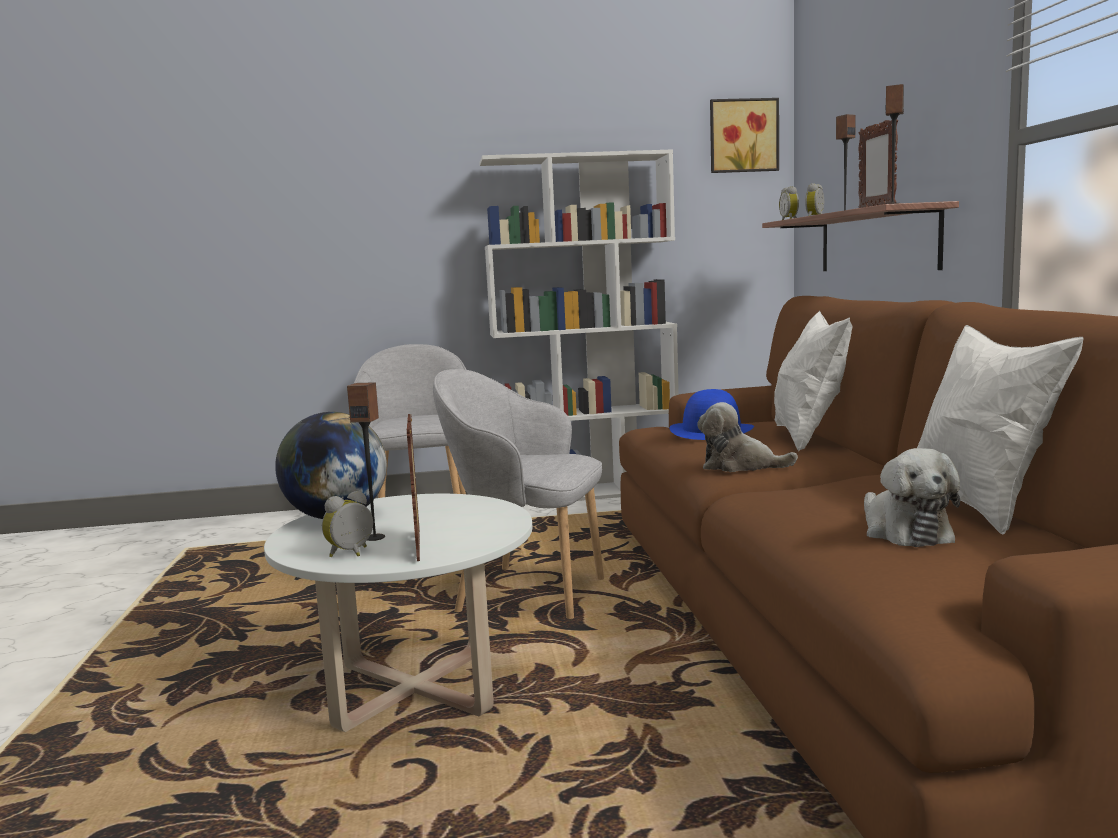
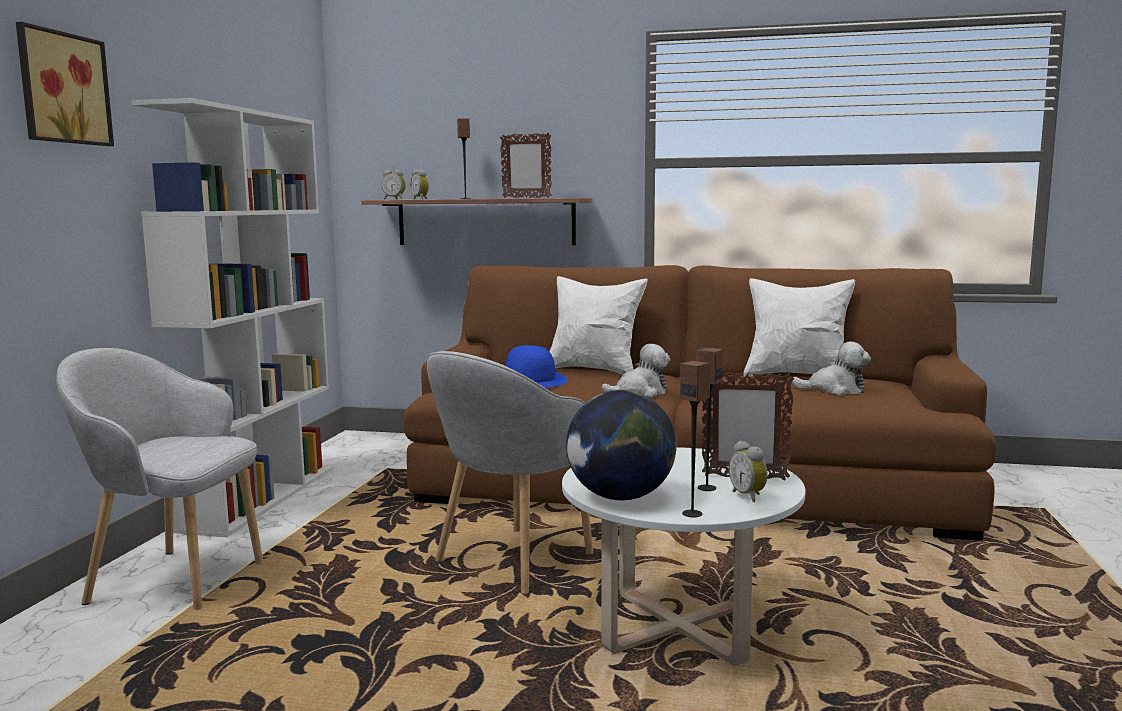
camera: 70 degrees left, 0 degrees up
plush toy [697,402,798,472] -> plush toy turned 150 degrees counterclockwise [601,344,670,397]
picture [710,98,779,173] -> picture moved to [16,22,114,146]
speaker [886,84,904,204] -> speaker moved to [680,361,710,518]

